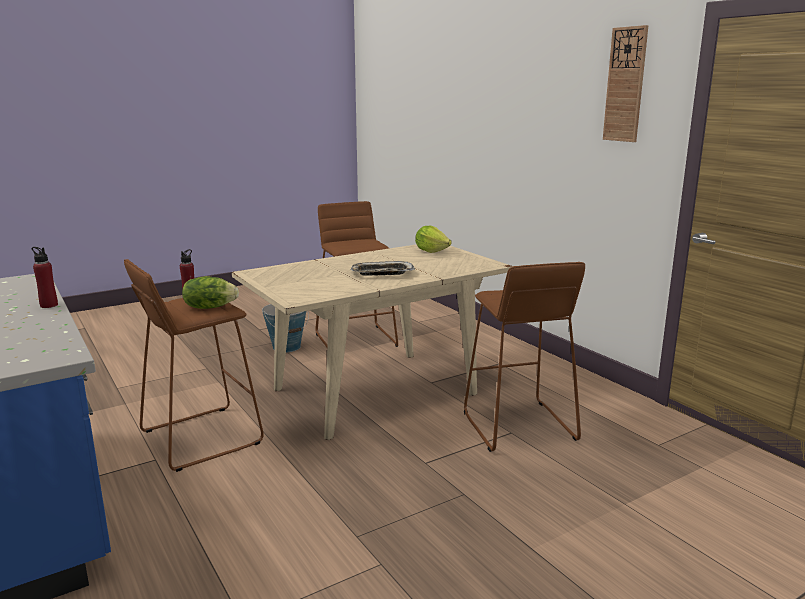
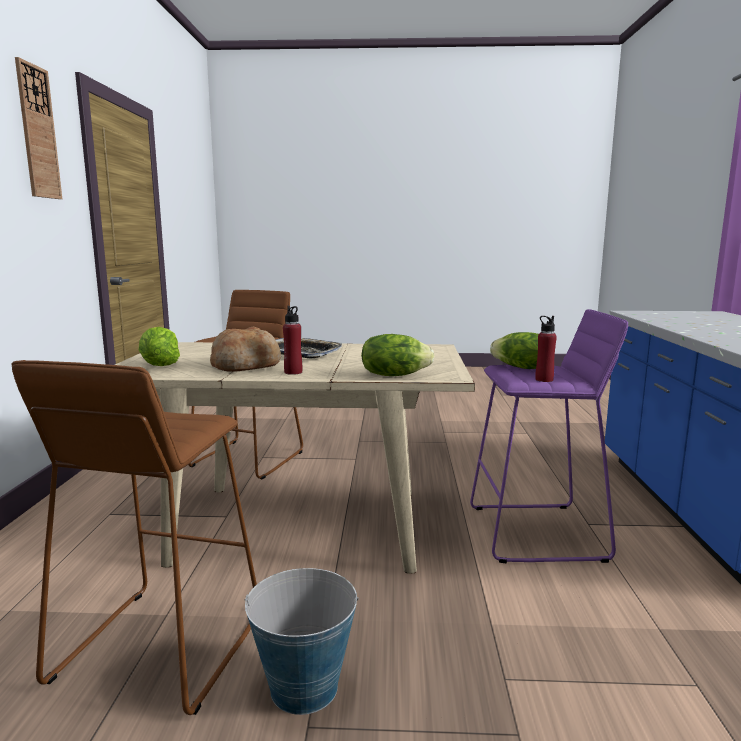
camera: 145 degrees left, 5 degrees down
red bottle [32,247,58,308] -> red bottle moved to [283,306,302,375]
brown stool [124,259,264,472] -> purple stool [470,309,628,563]
none -> bread [210,326,281,372]
none -> lettuce [361,334,434,376]

